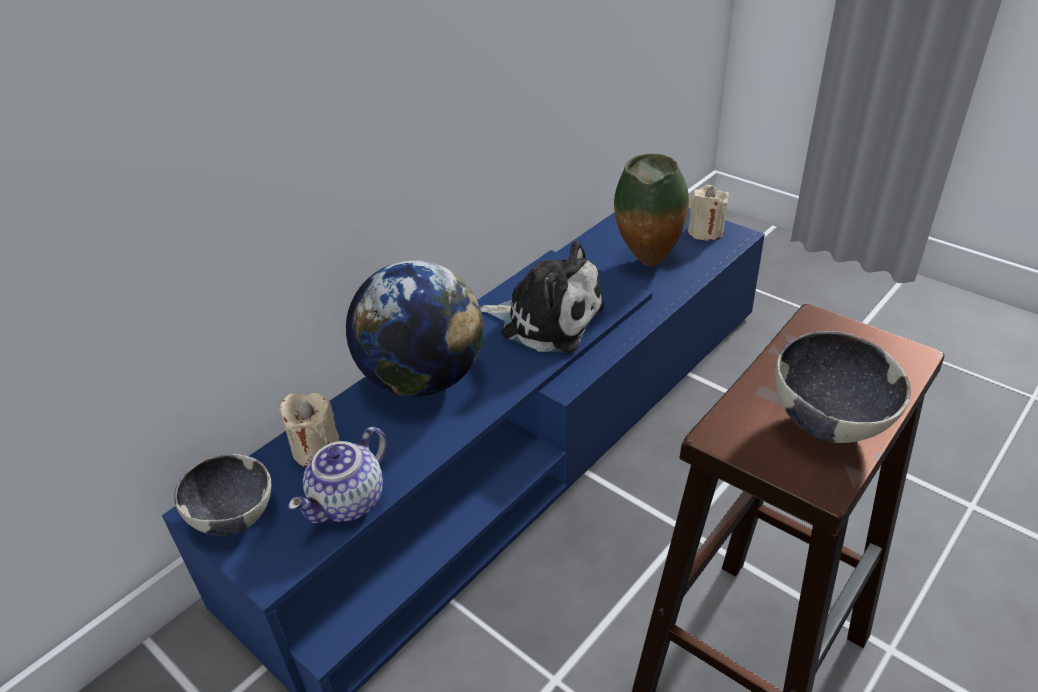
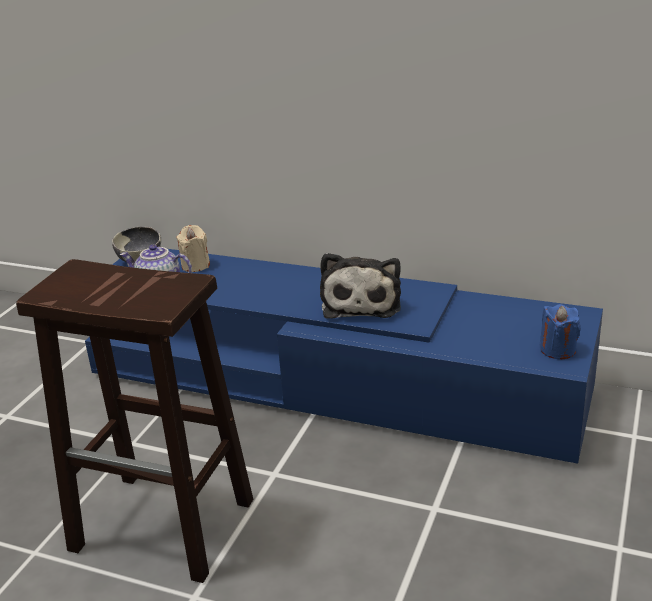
camera: 70 degrees right, 10 degrees down
globe [346,260,483,397] -> none
vase [614,154,689,266] -> none
beige candle [688,185,729,241] -> blue candle [540,304,581,359]
bowl [775,331,911,443] -> none

